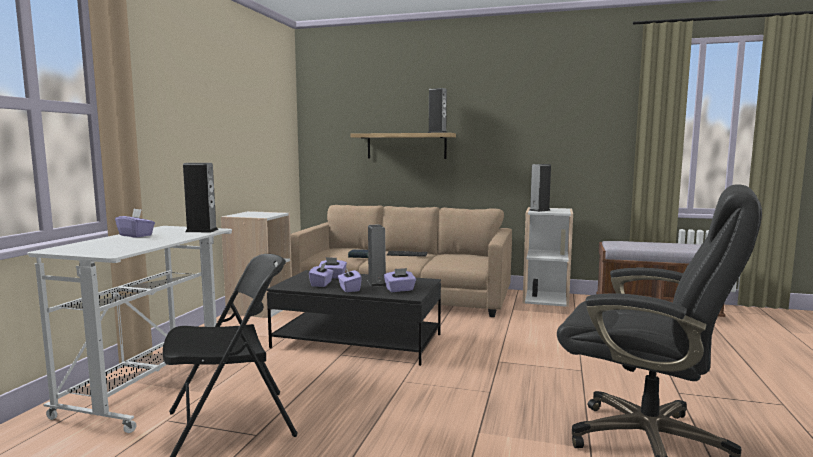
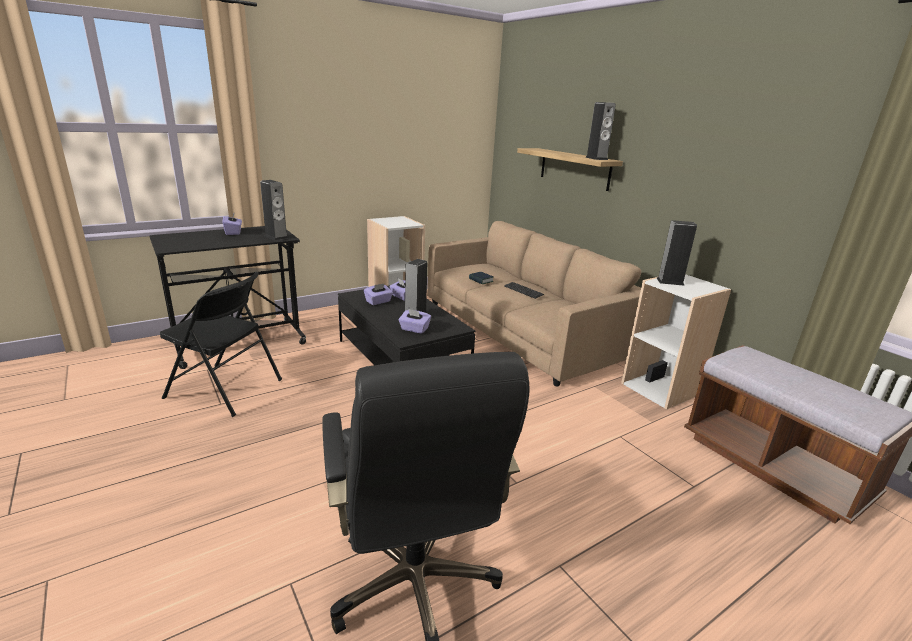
camera: 40 degrees right, 15 degrees up
white desk [28,226,235,433] -> black desk [150,226,306,369]
purple tissue box [338,268,362,292] -> none

